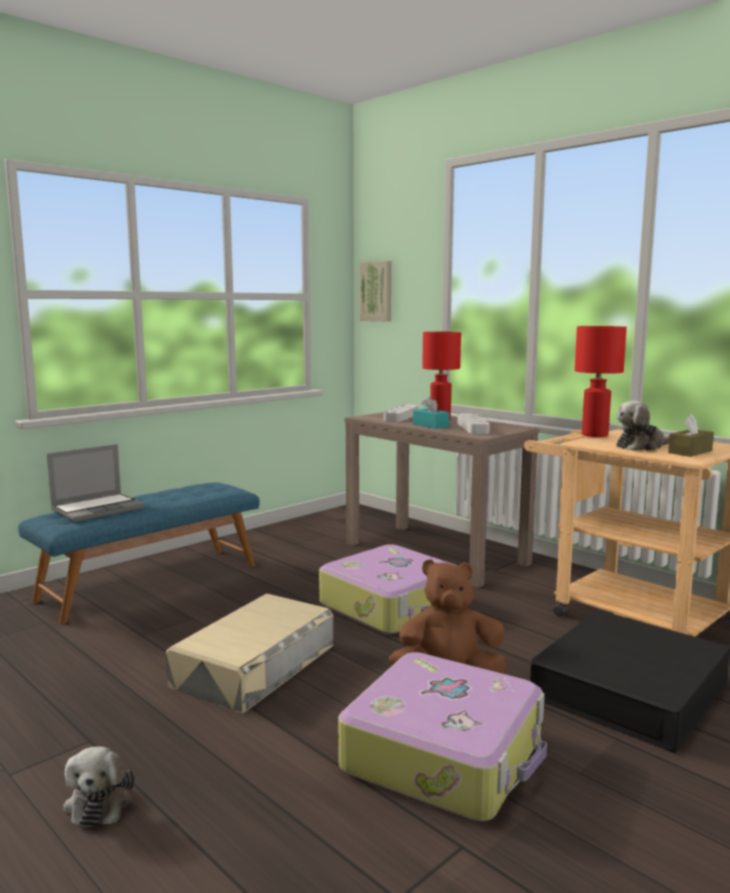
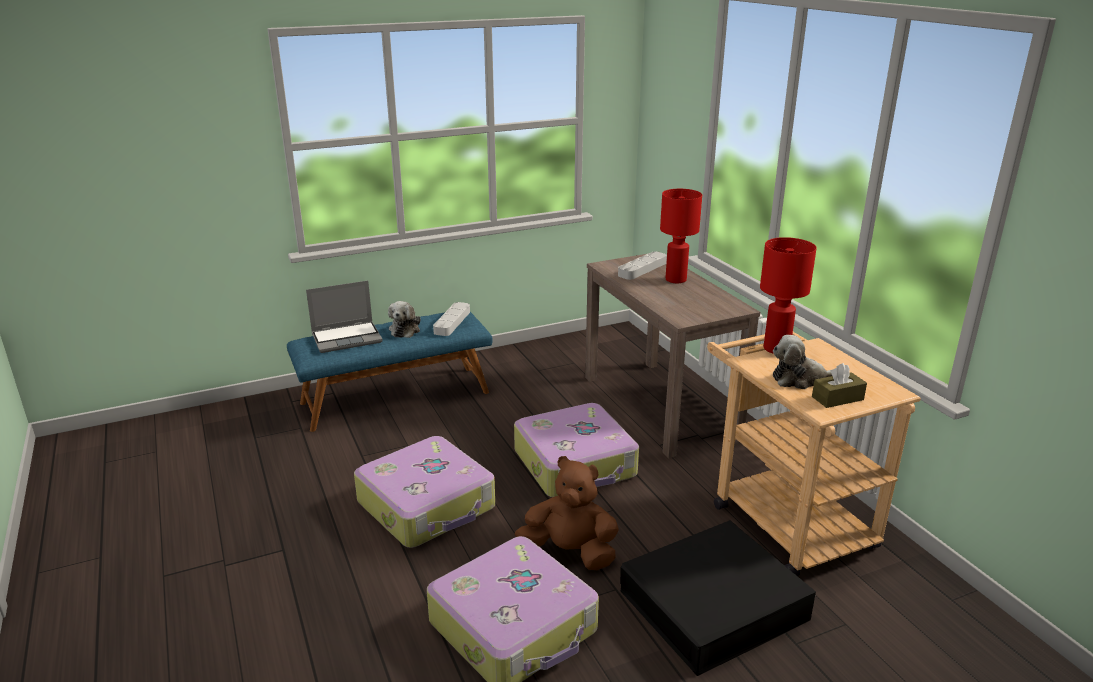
camera: 20 degrees right, 15 degrees up
plush toy [63,746,134,828] -> plush toy moved to [388,301,421,338]
beige storage box [166,594,334,713] -> suitcase [354,436,495,548]
picture [360,261,392,321] -> none
turquoise tissue box [413,397,449,429] -> none
grey tray [457,413,490,434] -> grey tray moved to [433,302,470,336]

